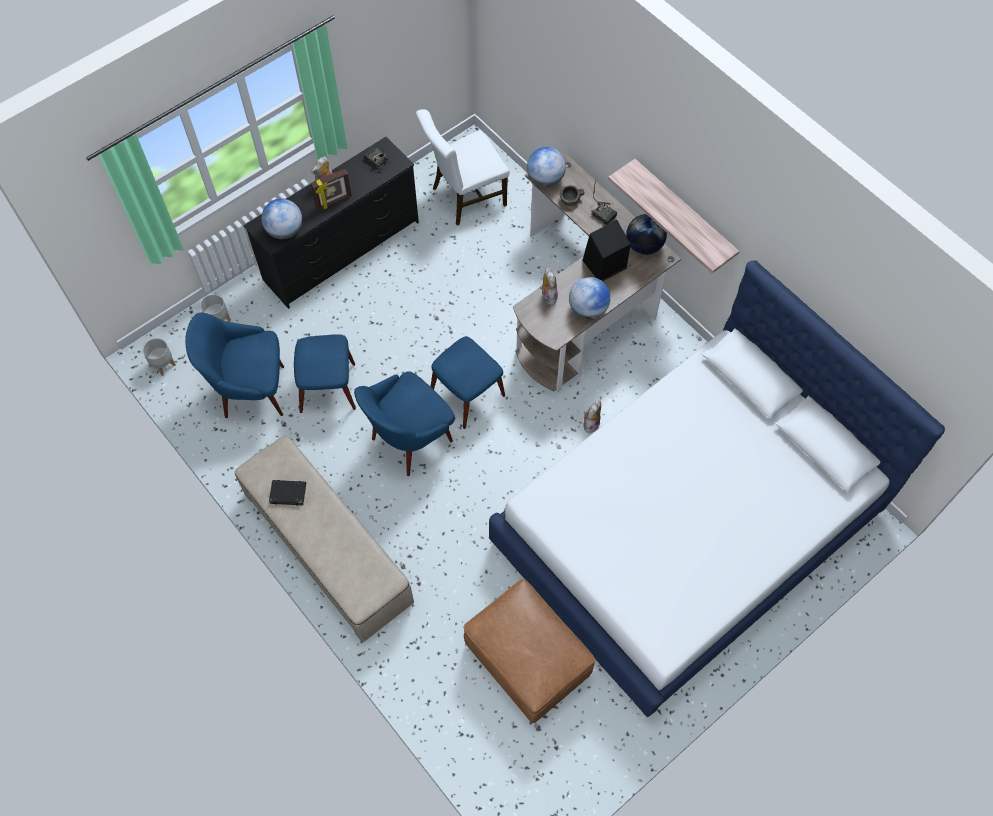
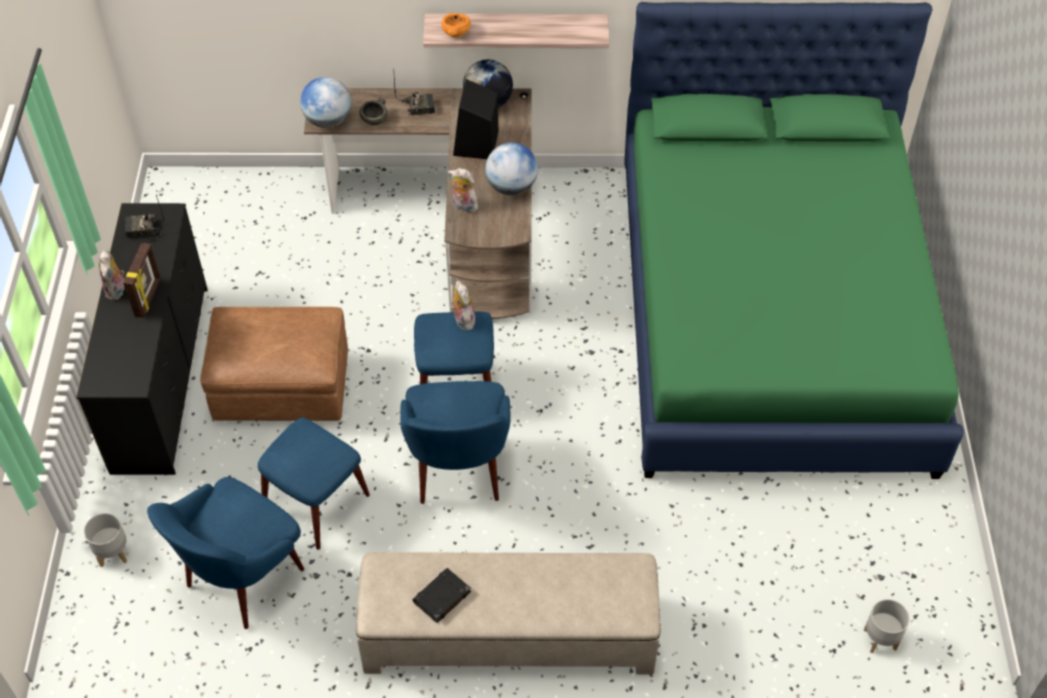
camera: 50 degrees left, 10 degrees down
grey planter [143,338,176,376] -> grey planter moved to [864,599,909,654]
globe [261,199,302,239] -> none
white chair [416,109,510,226] -> none
brown ottoman [463,578,595,723] -> brown ottoman moved to [200,307,348,421]
white bed [489,260,945,717] -> green bed [624,2,964,479]
plush toy [584,400,601,433] -> plush toy moved to [450,280,475,330]
none -> orange bowl [442,13,471,37]

